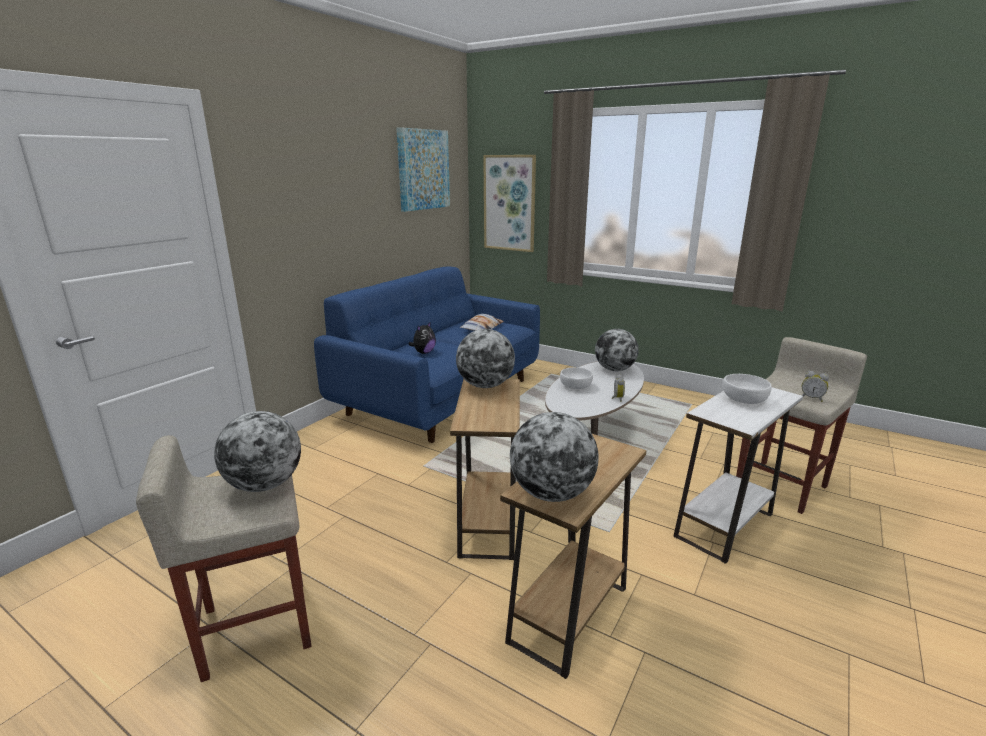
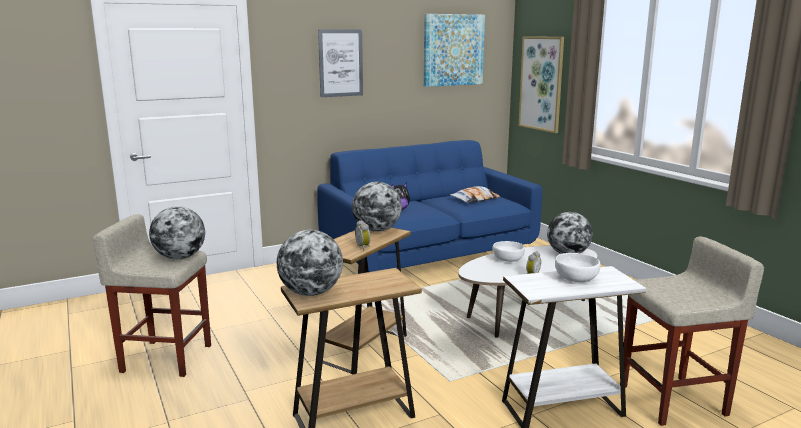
camera: 30 degrees right, 5 degrees down
alarm clock [802,371,829,402] -> alarm clock moved to [355,220,370,250]
none -> picture [318,29,363,97]

